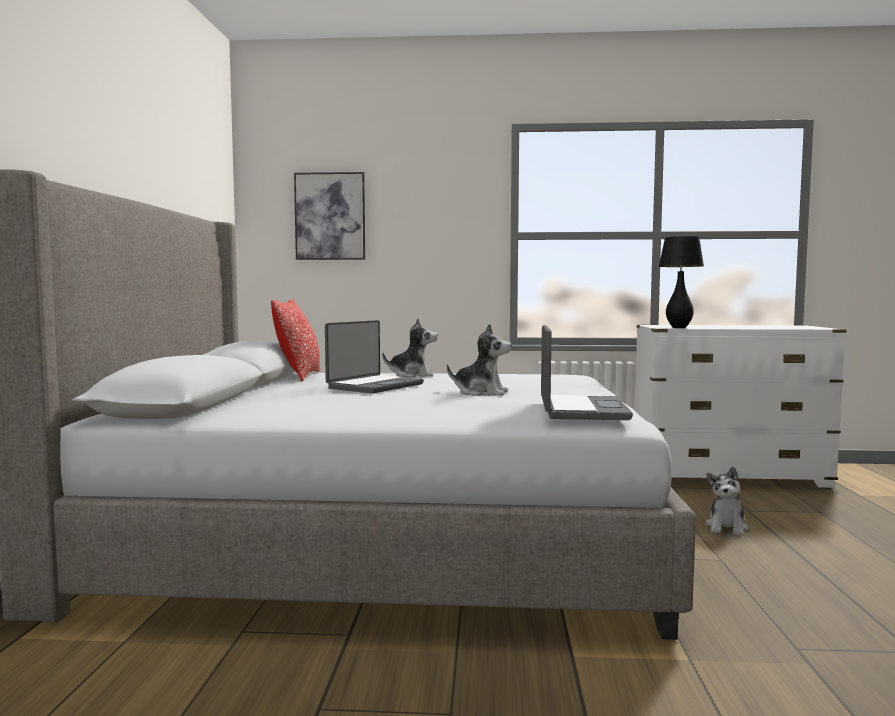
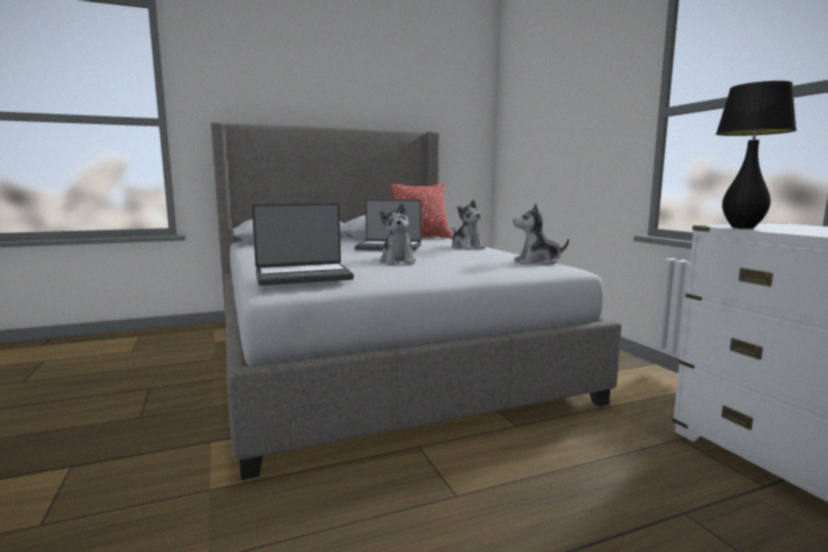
camera: 65 degrees right, 5 degrees up
picture [294,172,365,260] -> none
plush toy [705,466,749,536] -> plush toy moved to [513,204,569,265]

